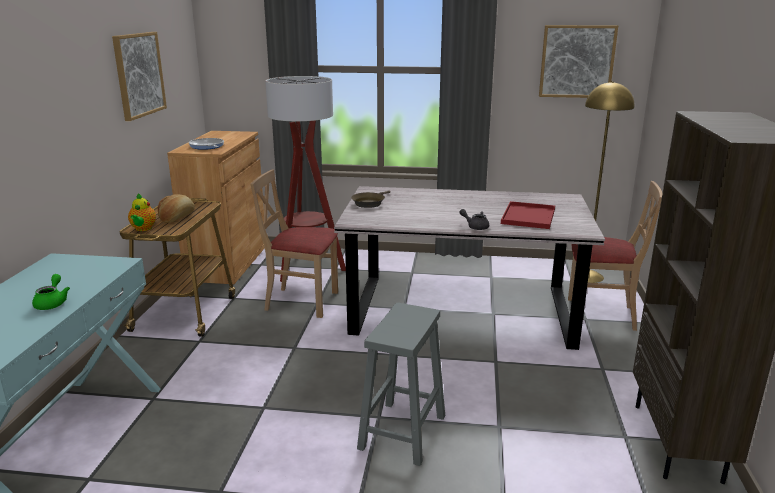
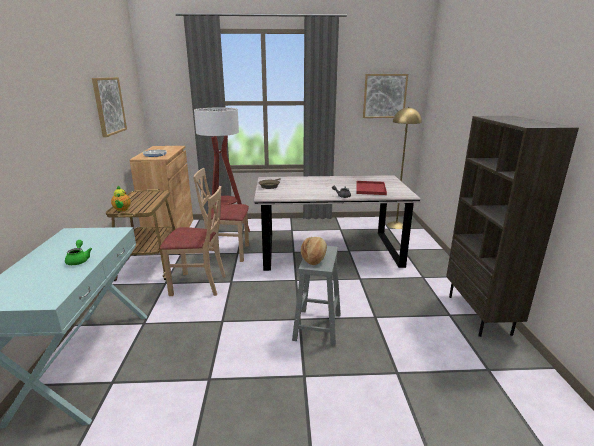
camera: 10 degrees left, 0 degrees up
bread [158,194,195,223] -> bread moved to [301,237,327,265]
beige chair [568,181,662,331] -> beige chair moved to [160,186,226,296]

